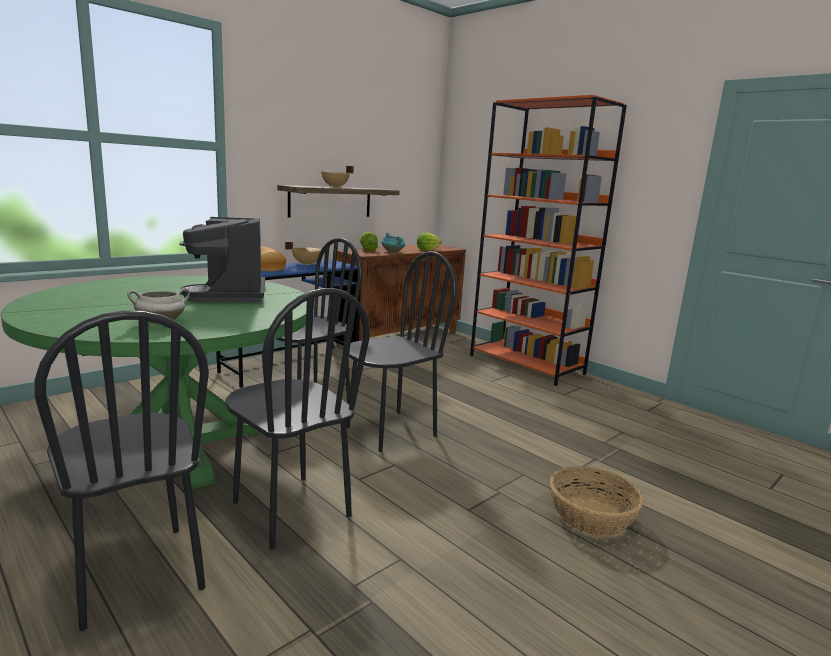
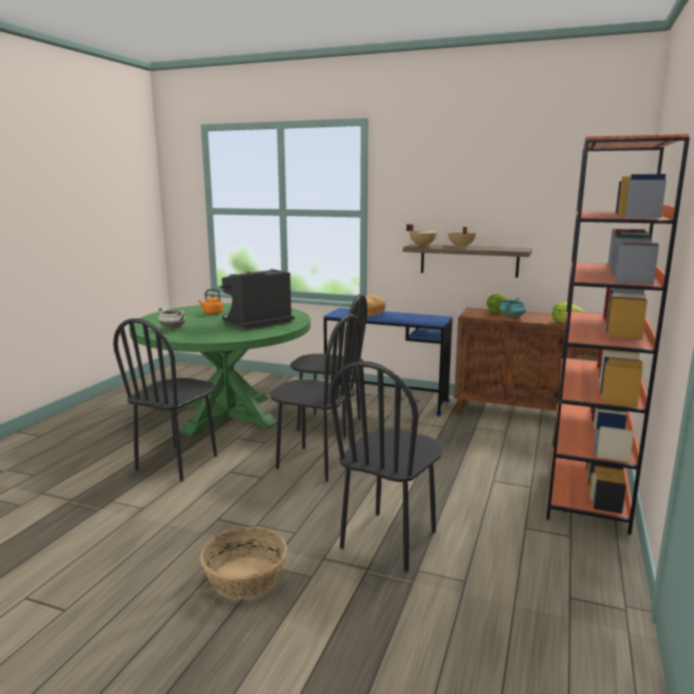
camera: 65 degrees right, 0 degrees up
black chair [34,310,209,631] -> black chair moved to [330,361,443,572]
beige cooking pot [285,242,322,266] -> beige cooking pot moved to [406,224,438,247]
none -> orange kettle [198,289,223,315]

